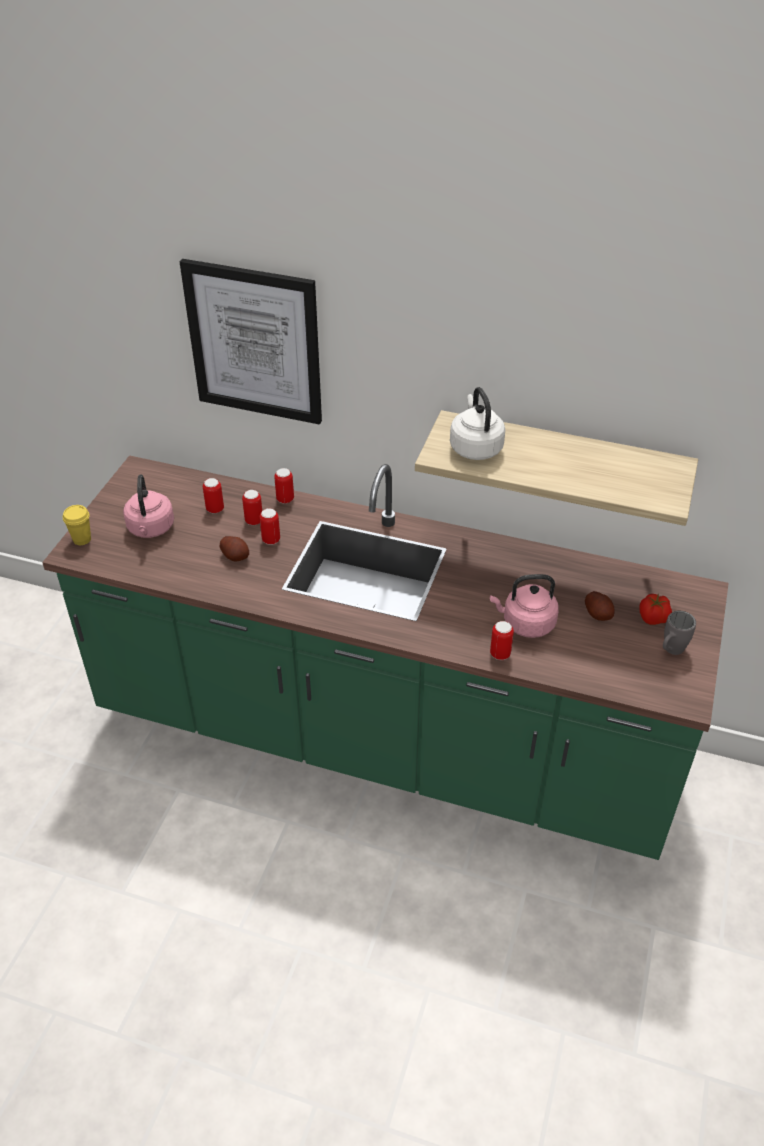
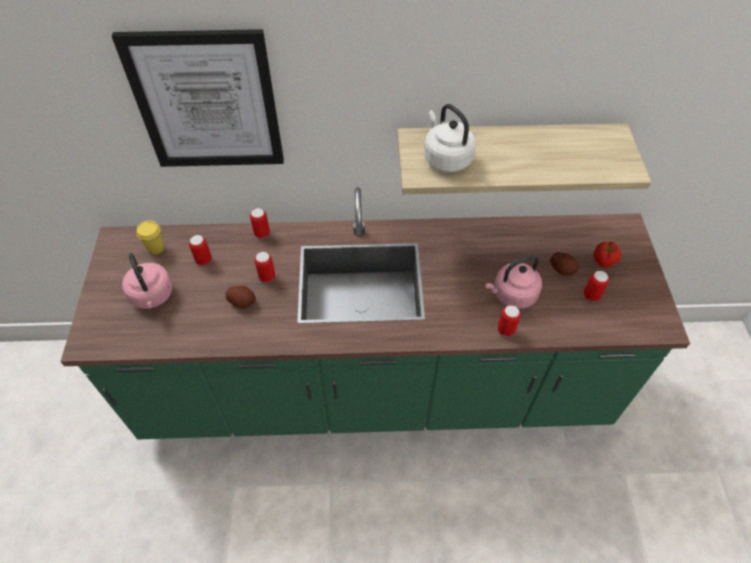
camera: 20 degrees left, 10 degrees up
yellow cup [63,505,91,545] -> yellow cup moved to [136,221,164,255]
can [242,490,262,525] -> can moved to [583,271,609,301]
grey mug [663,611,696,655] -> none

